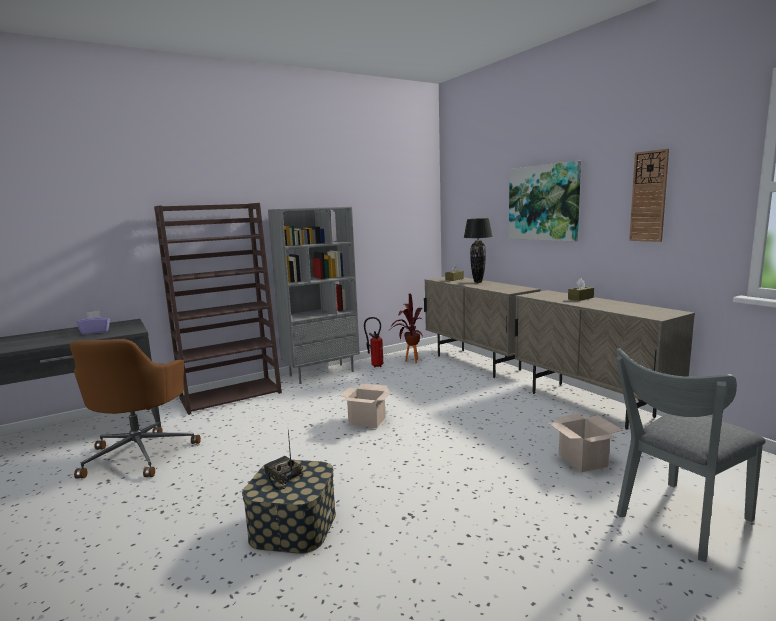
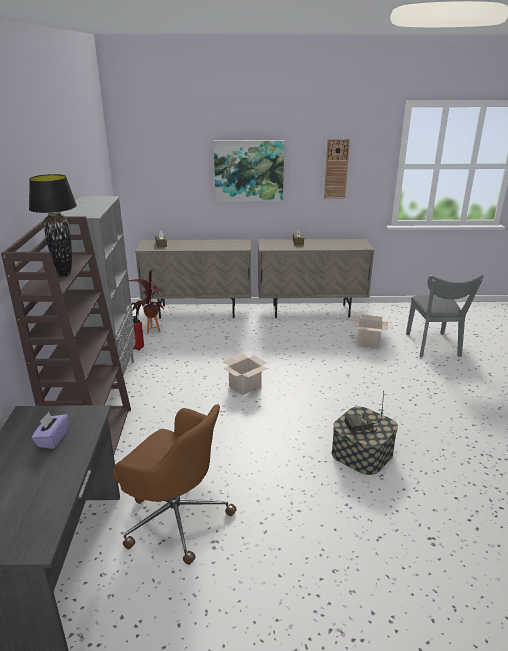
camera: 60 degrees left, 15 degrees up
black table lamp [464,218,493,283] -> black table lamp moved to [29,174,77,276]

